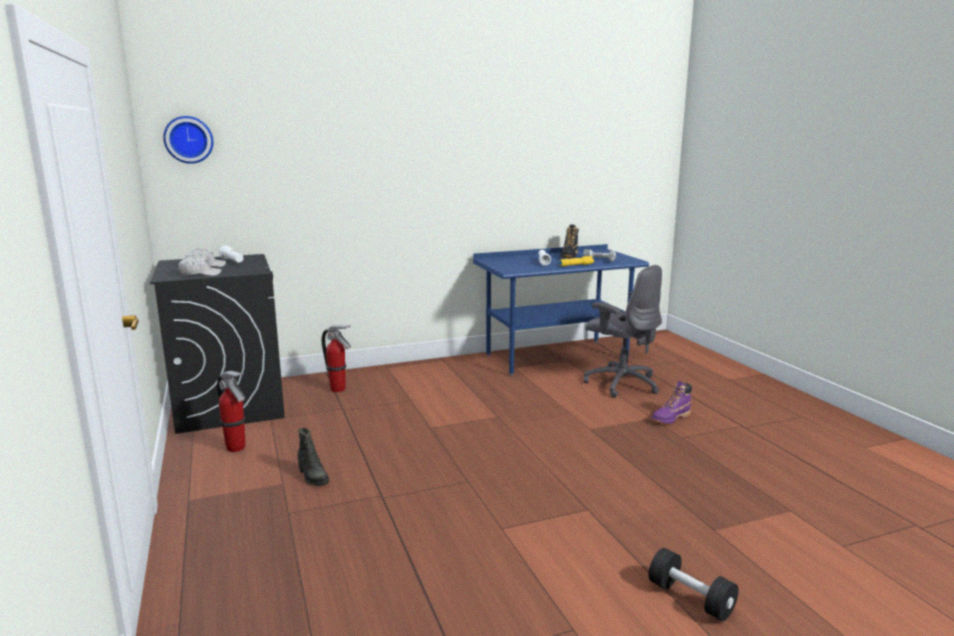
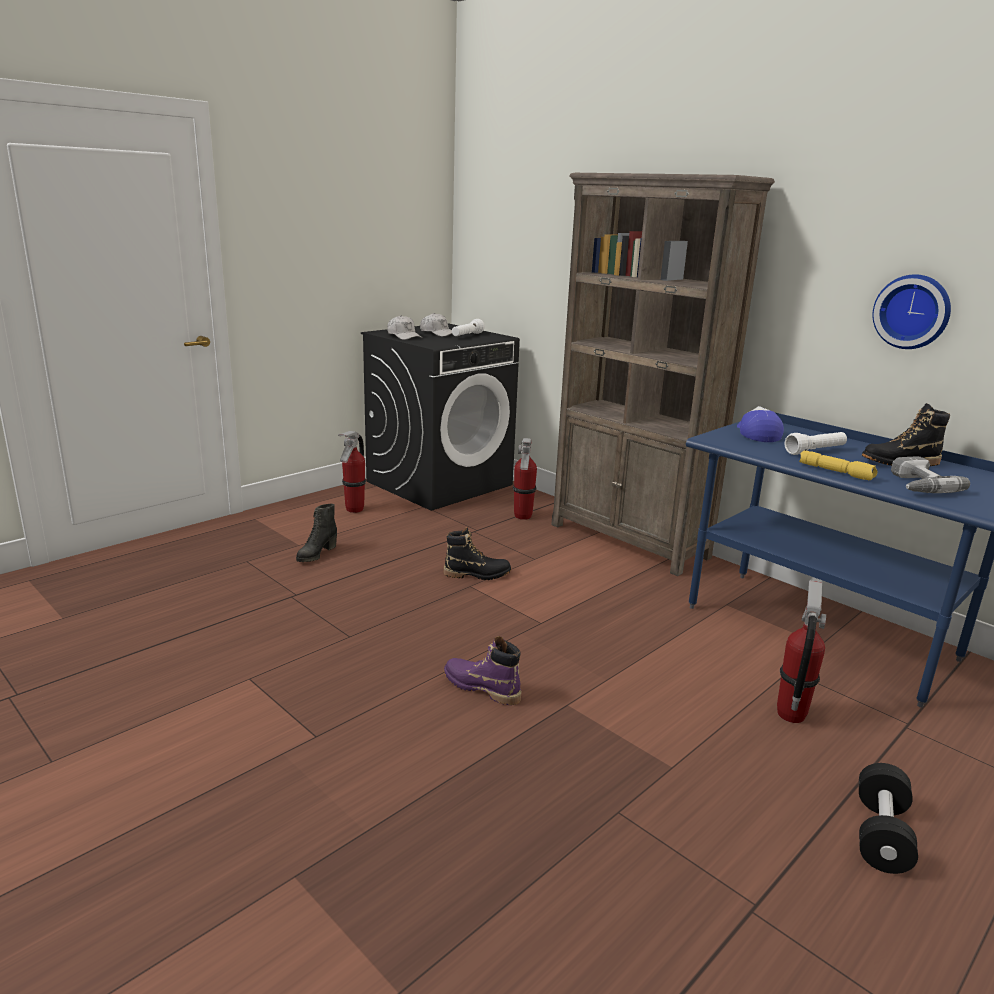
camera: 65 degrees right, 5 degrees up
wall clock [163,116,213,164] -> wall clock moved to [873,274,951,349]
grey office chair [584,265,662,398] -> fire extinguisher [777,580,826,723]
black dumbbell [649,548,739,621] -> black dumbbell moved to [859,763,918,874]
purple boot [651,381,692,424] -> purple boot moved to [444,636,521,705]
none -> black boot [444,527,511,580]
none -> brown bookcase [551,173,775,576]
none -> cap [737,406,784,442]

